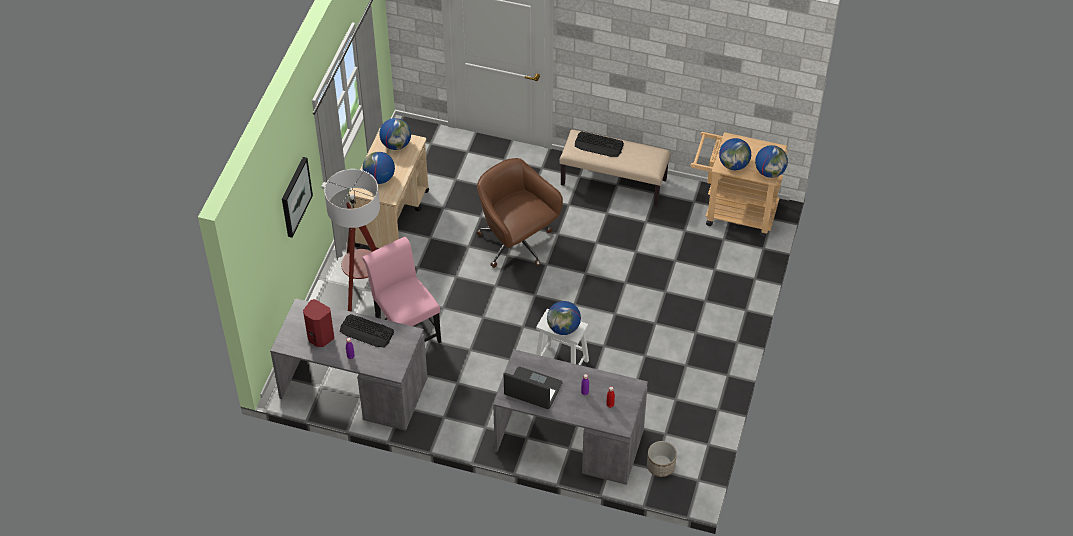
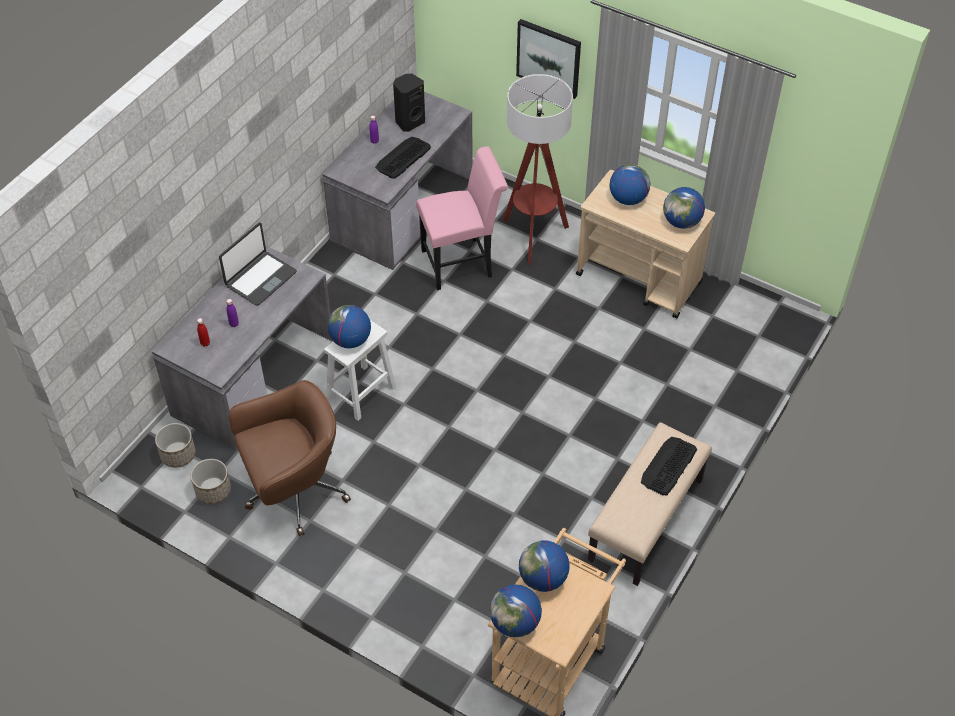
camera: 105 degrees right, 0 degrees up
red speaker [303,299,334,347] -> black speaker [393,73,425,132]
brown office chair [476,158,563,268] -> brown office chair moved to [229,380,351,536]
none -> planter [191,459,231,504]

